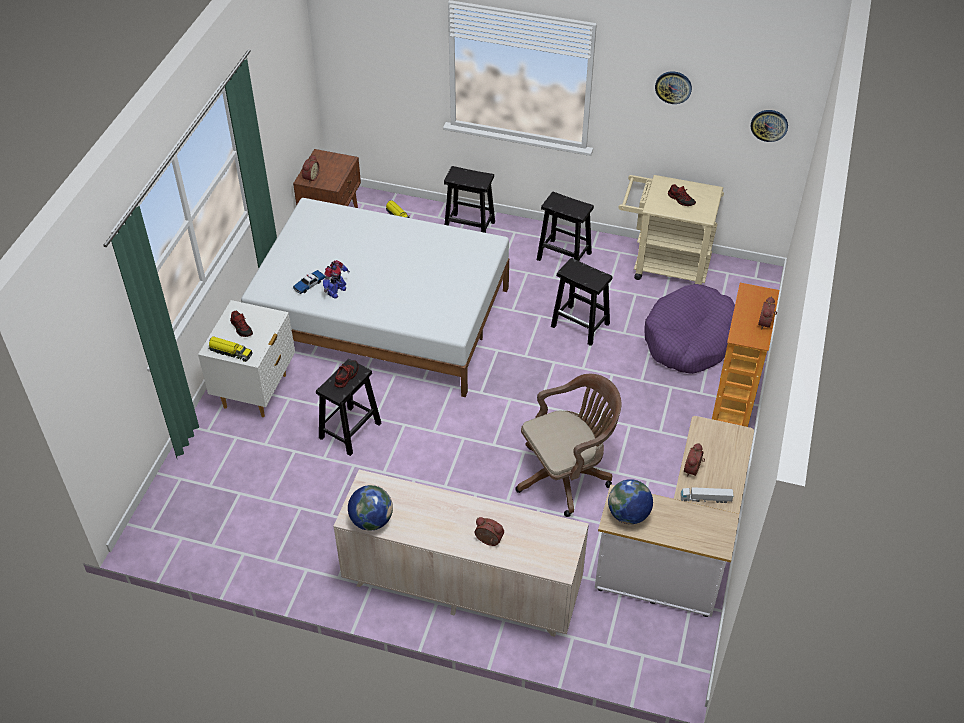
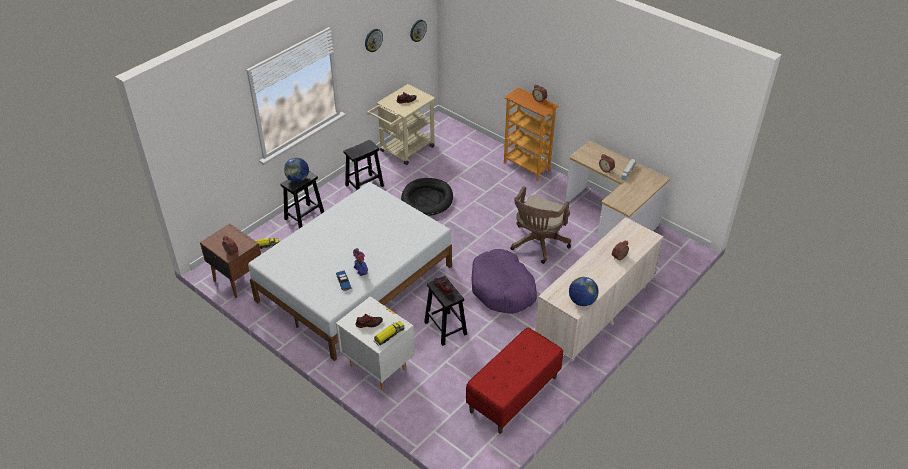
camera: 65 degrees left, 5 degrees down
brown office chair [515,374,621,517] -> brown office chair turned 150 degrees counterclockwise [510,186,571,264]
black stool [551,258,613,346] -> black dog bed [401,178,453,216]
globe [608,479,653,524] -> globe moved to [284,158,309,182]
purple dog bed [644,284,735,374] -> purple dog bed moved to [471,249,537,314]
none -> red bench [466,328,563,434]

